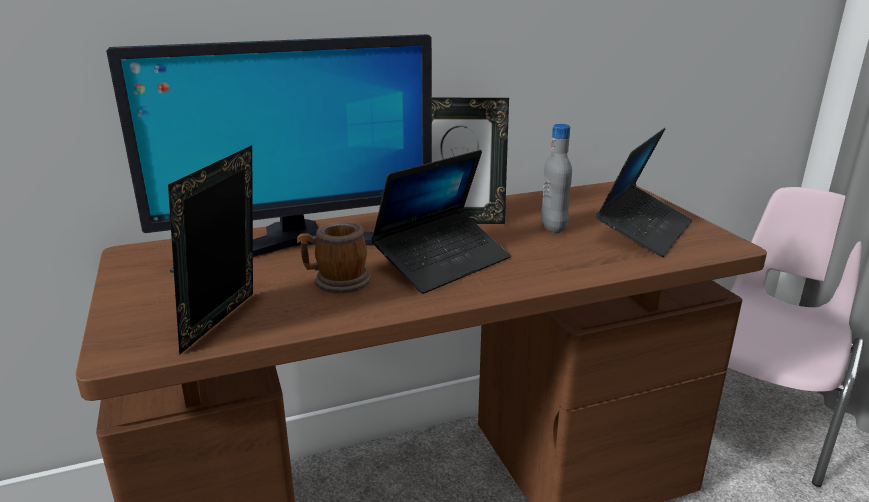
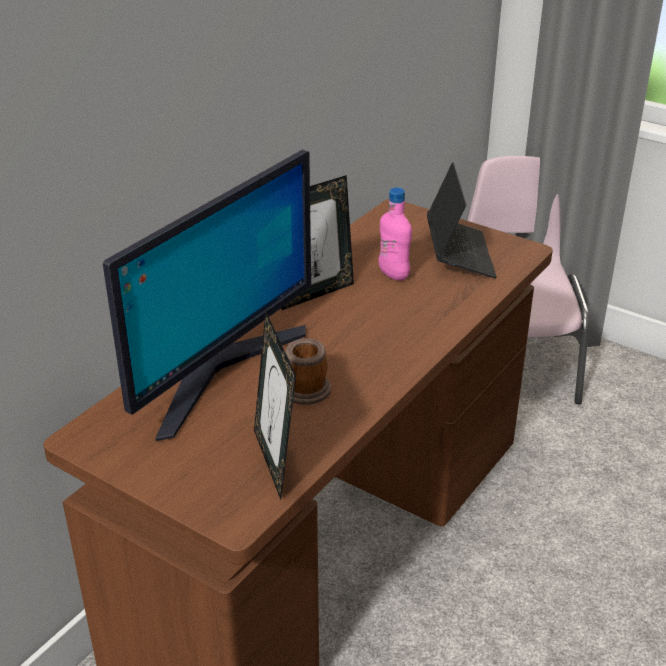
camera: 35 degrees left, 10 degrees up
laptop [371,150,511,294] -> none
grey bottle [541,124,572,233] -> pink bottle [379,187,412,281]

